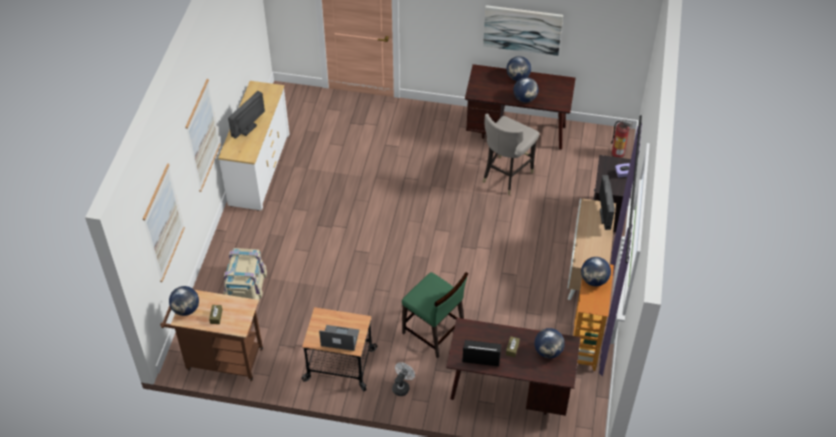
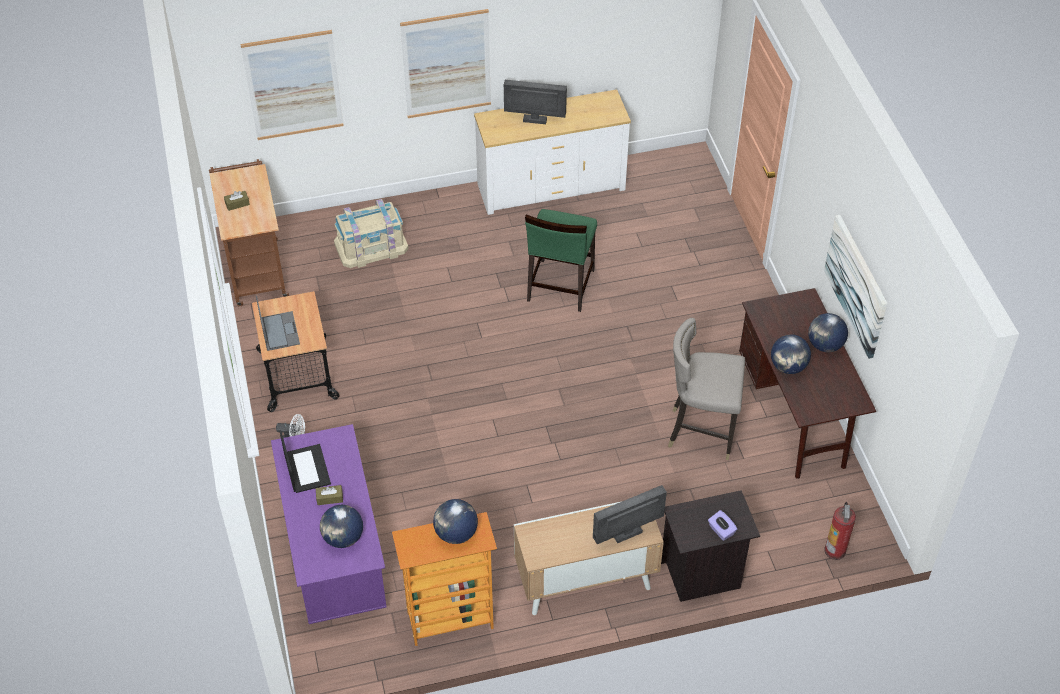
camera: 65 degrees right, 0 degrees up
globe [169,286,199,316] -> none
green chair [402,272,468,358] -> green chair moved to [525,209,597,312]
brown desk [446,318,581,416] -> purple desk [271,424,386,624]

